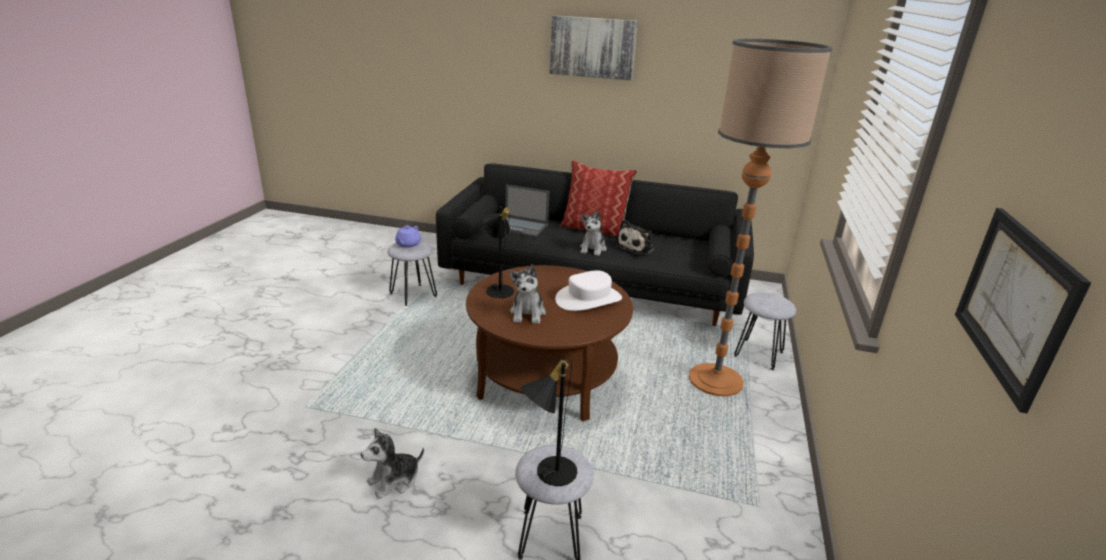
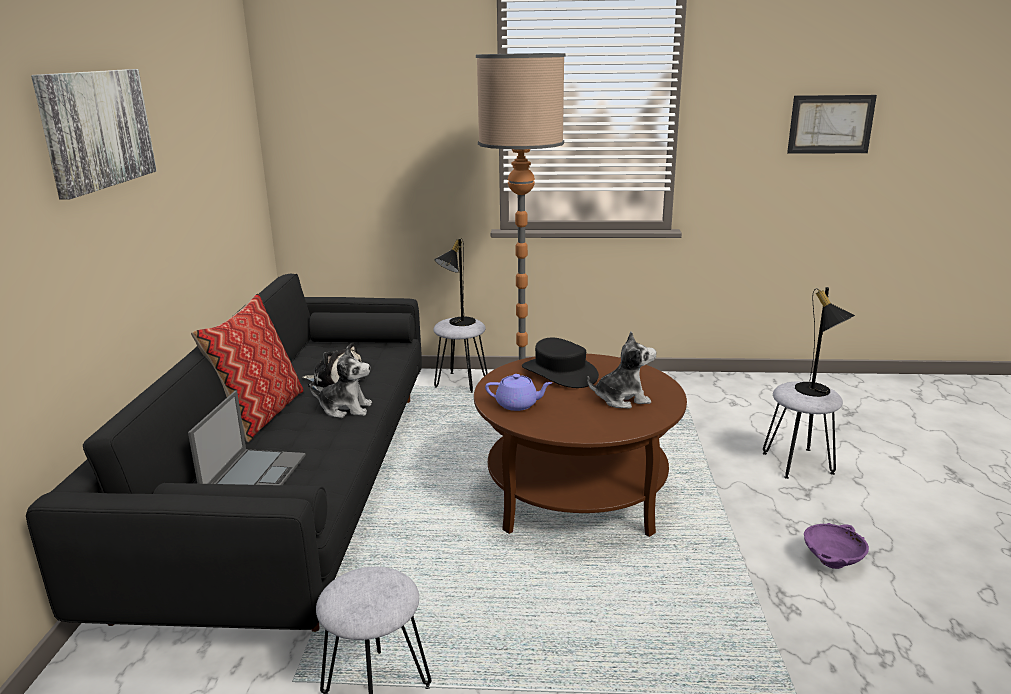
camera: 100 degrees left, 5 degrees down
plush toy [361,428,424,499] -> purple bowl [804,523,869,569]
purple teapot [395,225,421,248] -> purple teapot moved to [485,374,552,411]
black table lamp [483,206,514,298] -> black table lamp moved to [434,238,476,326]
white hat [555,270,622,311] -> black hat [522,337,599,388]

